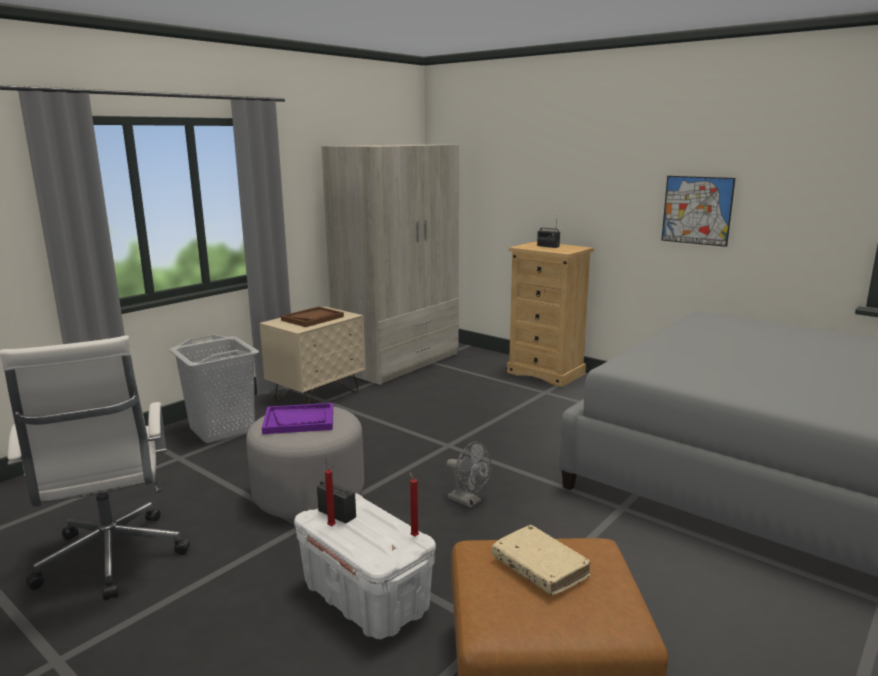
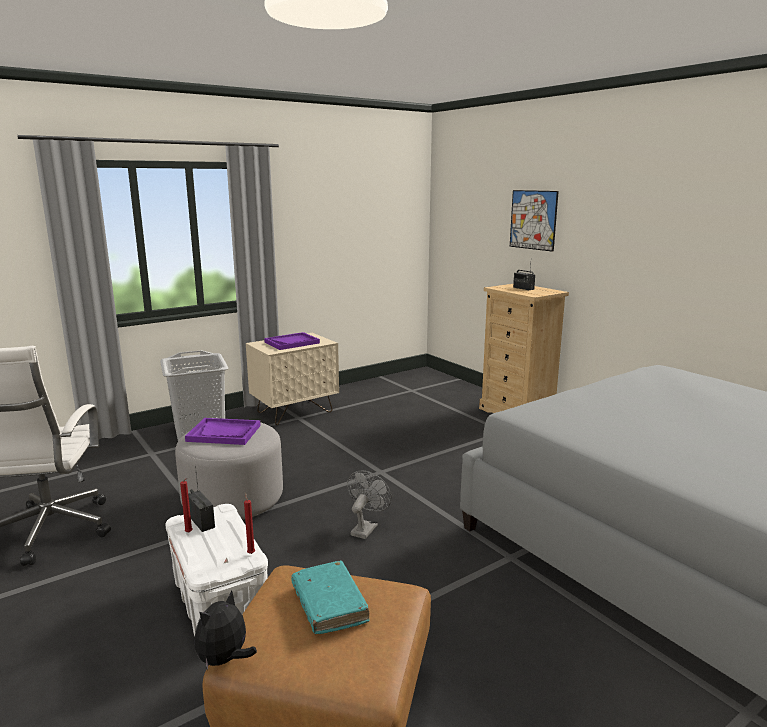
camera: 15 degrees right, 0 degrees up
brown tray [281,306,344,327] -> purple tray [264,332,320,350]
beige wardrobe [321,144,459,385] -> none
grey fan [446,442,492,508] -> grey fan turned 120 degrees counterclockwise [347,471,392,539]
beige book [492,525,591,596] -> turquoise book [291,561,369,634]
picture [661,176,735,247] -> picture moved to [510,190,559,252]
none -> plush toy [194,591,257,670]

